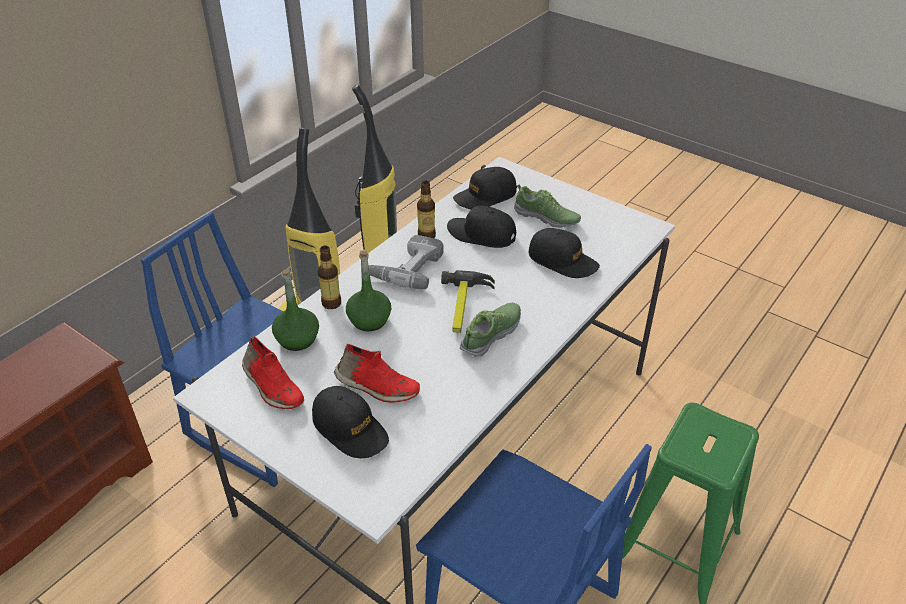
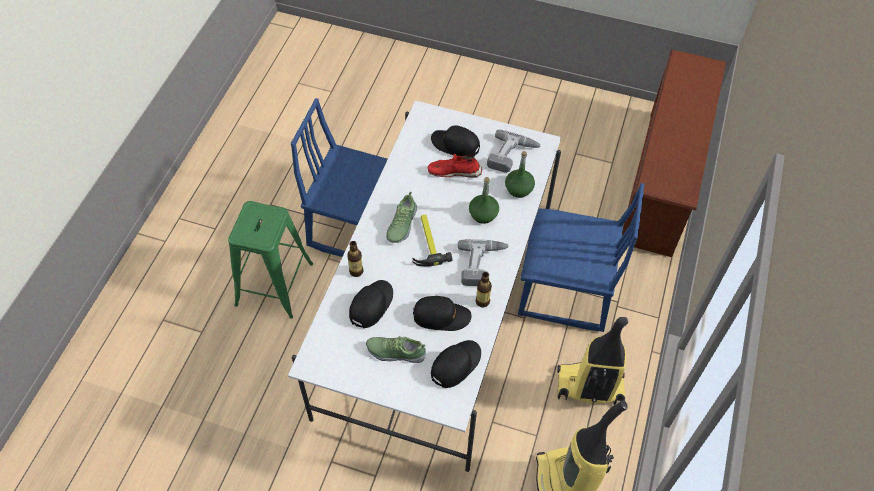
camera: 160 degrees right, 15 degrees up
red shoe [242,336,304,409] -> power drill [487,130,541,173]
bottle [317,246,341,309] -> bottle moved to [347,241,364,277]
black cap [528,228,600,278] -> black cap turned 105 degrees clockwise [349,280,393,328]

